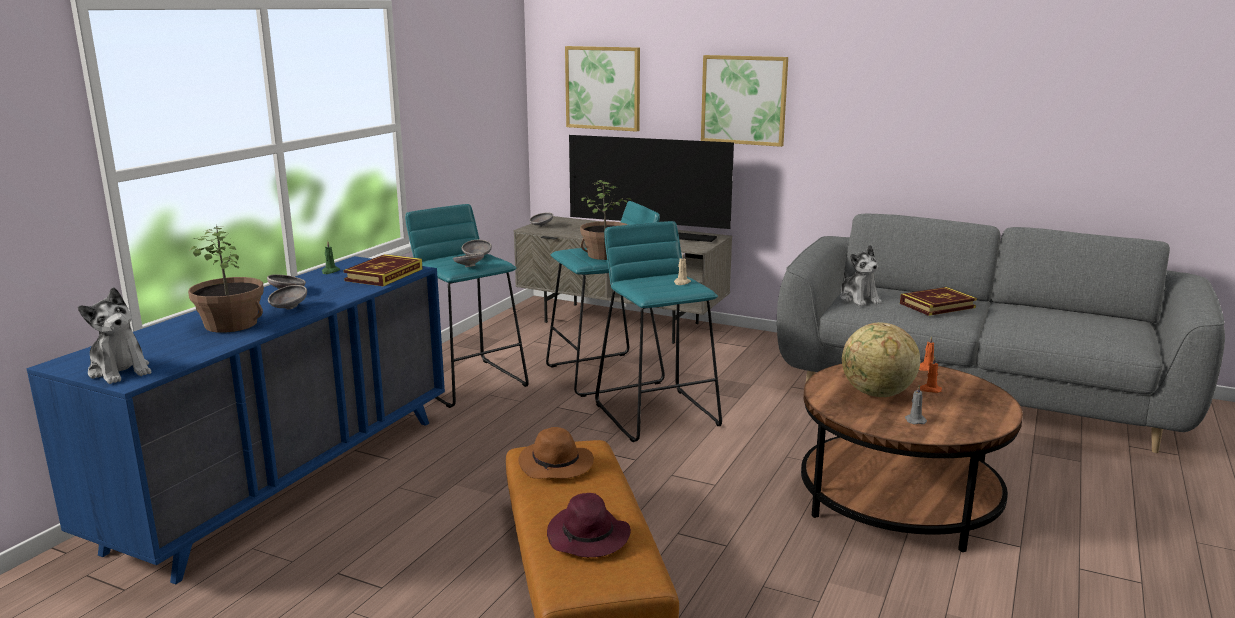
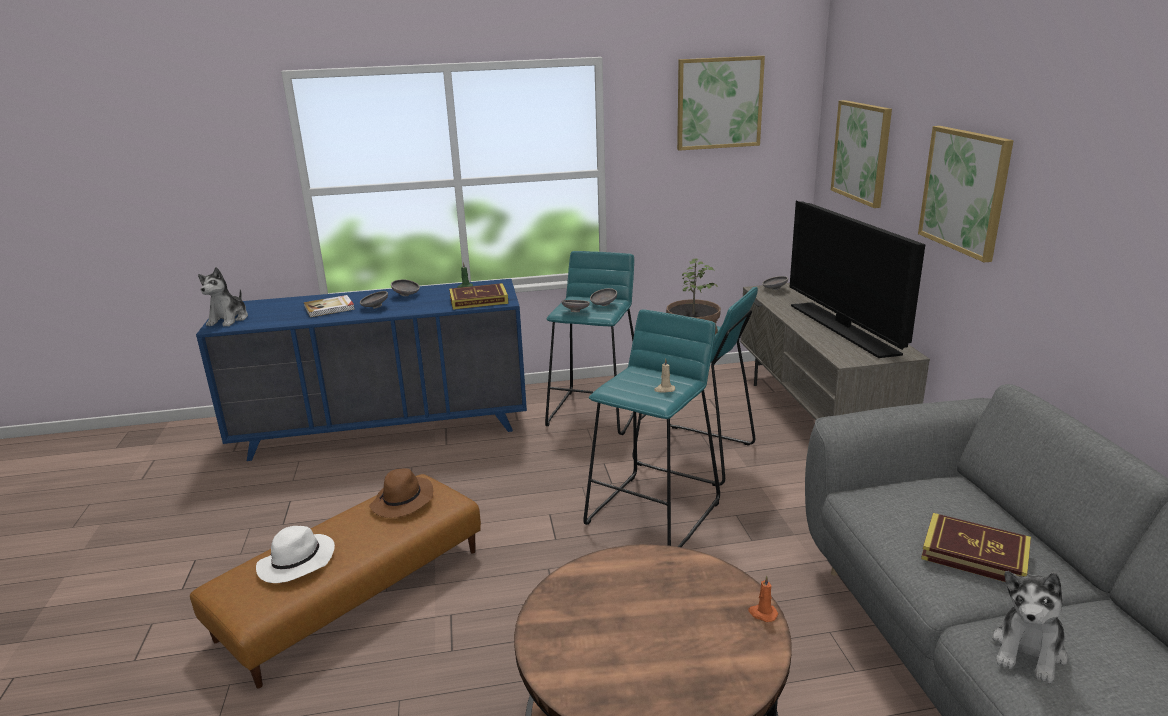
camera: 55 degrees right, 5 degrees up
potted plant [188,225,264,333] -> book [304,295,355,317]
purple hat [547,493,631,557] -> white hat [256,526,335,583]
plush toy [840,245,882,306] -> plush toy moved to [992,571,1068,683]
globe [842,322,920,397] -> none
grey candle [905,385,927,424] -> none
orange candle [920,356,942,393] -> none
none -> picture [677,56,765,151]

